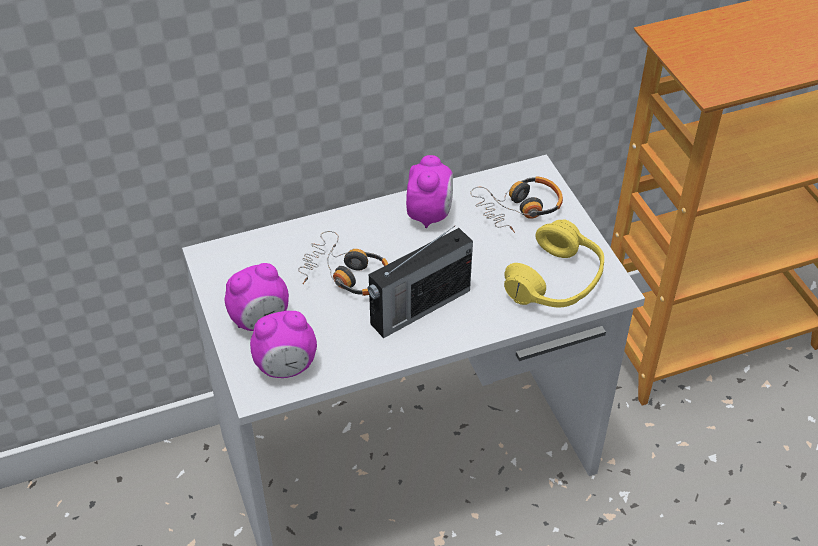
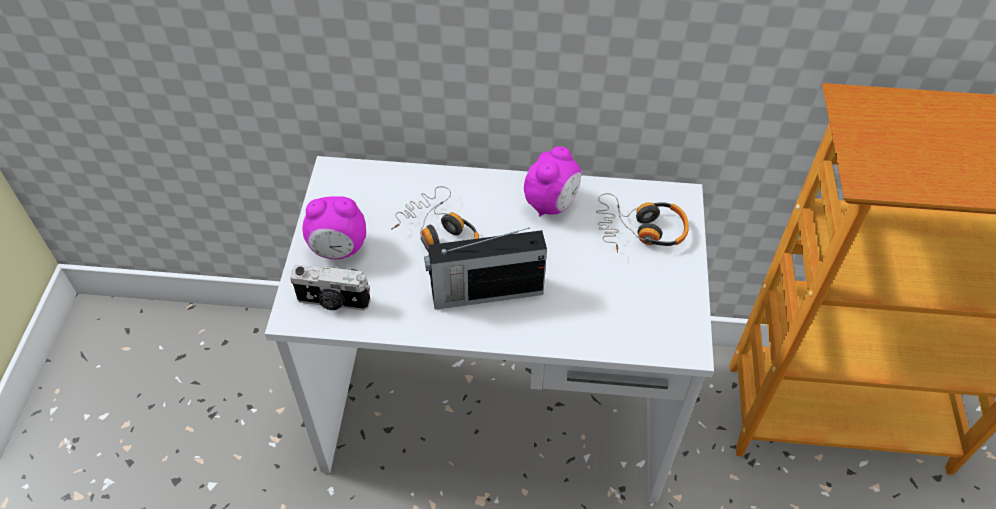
camera: 25 degrees right, 5 degrees up
alarm clock [250,311,317,378] -> camera [290,265,370,311]
yellow headphones [504,219,604,307] -> none

